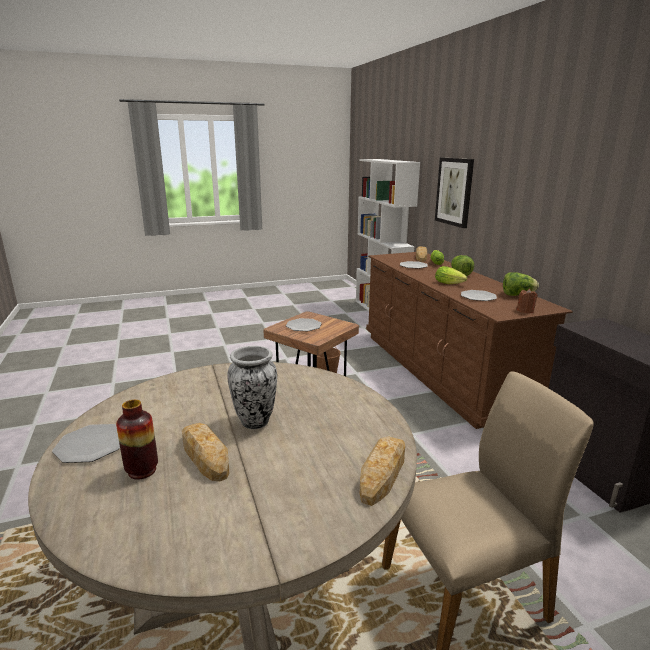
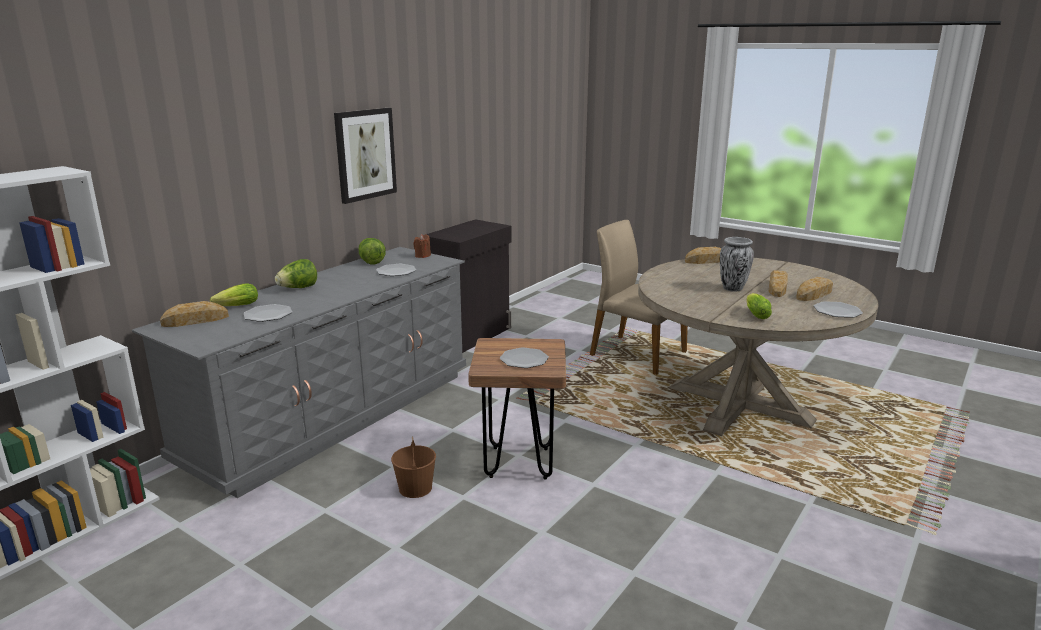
camera: 125 degrees left, 0 degrees up
vase [116,400,158,480] -> bread [796,277,833,301]
brown dresser [366,252,573,429] -> grey dresser [132,247,466,498]
picture [435,158,474,228] -> picture moved to [334,108,397,204]
lettuce [435,266,467,284] -> lettuce moved to [746,293,772,319]

